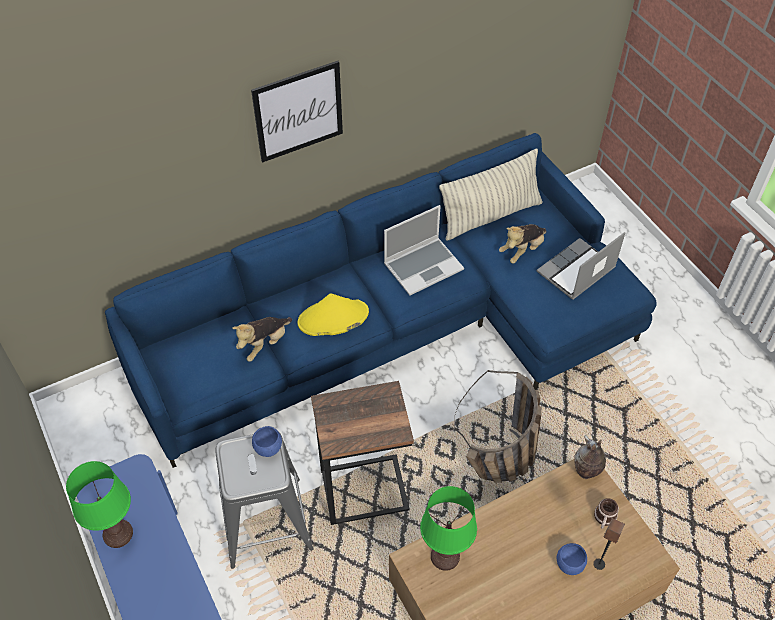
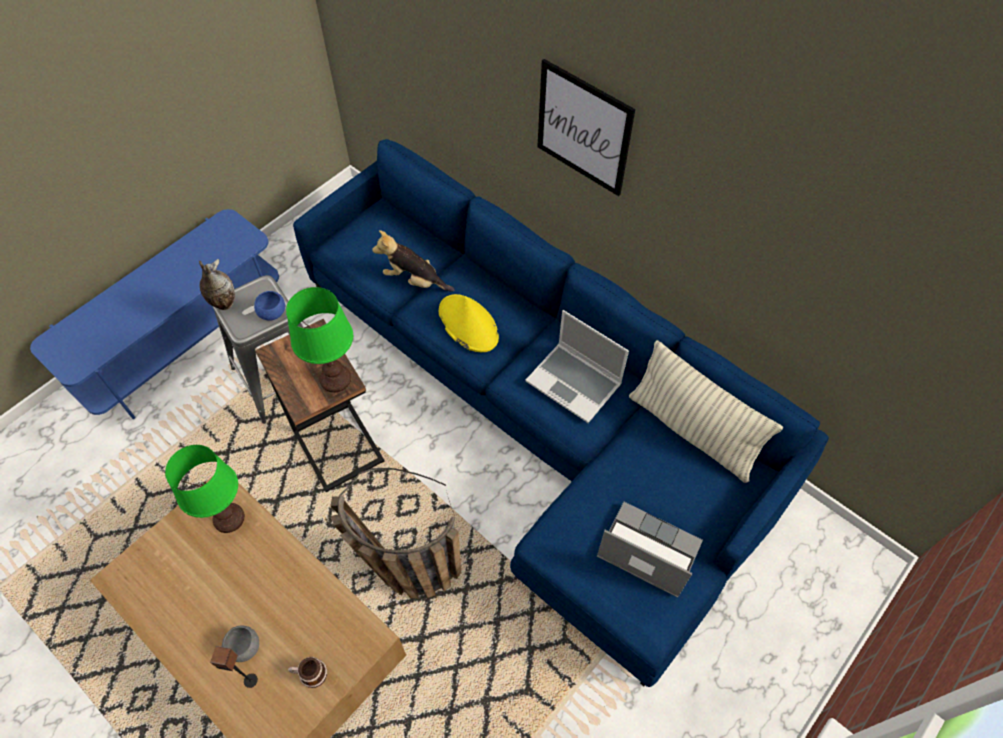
camera: 70 degrees right, 5 degrees up
green table lamp [66,461,133,548] -> green table lamp moved to [286,287,353,393]
plush toy [499,224,546,264] -> none
blue bowl [557,543,587,575] -> grey bowl [222,625,259,662]
vase [574,435,606,479] -> vase moved to [199,259,235,310]

